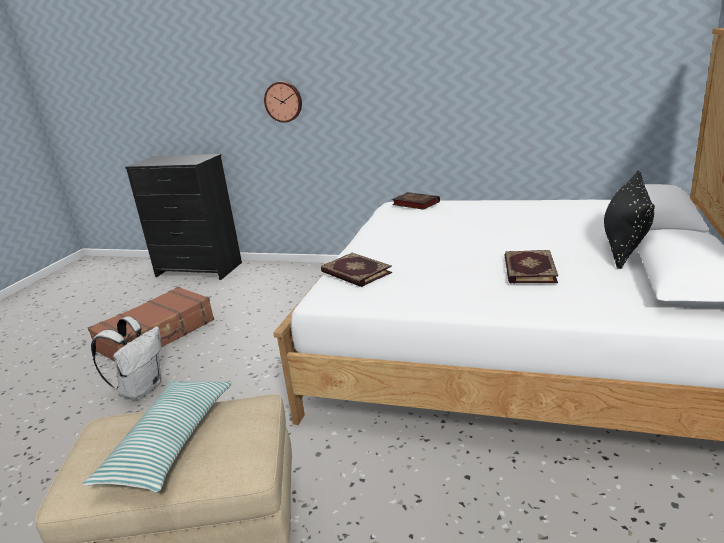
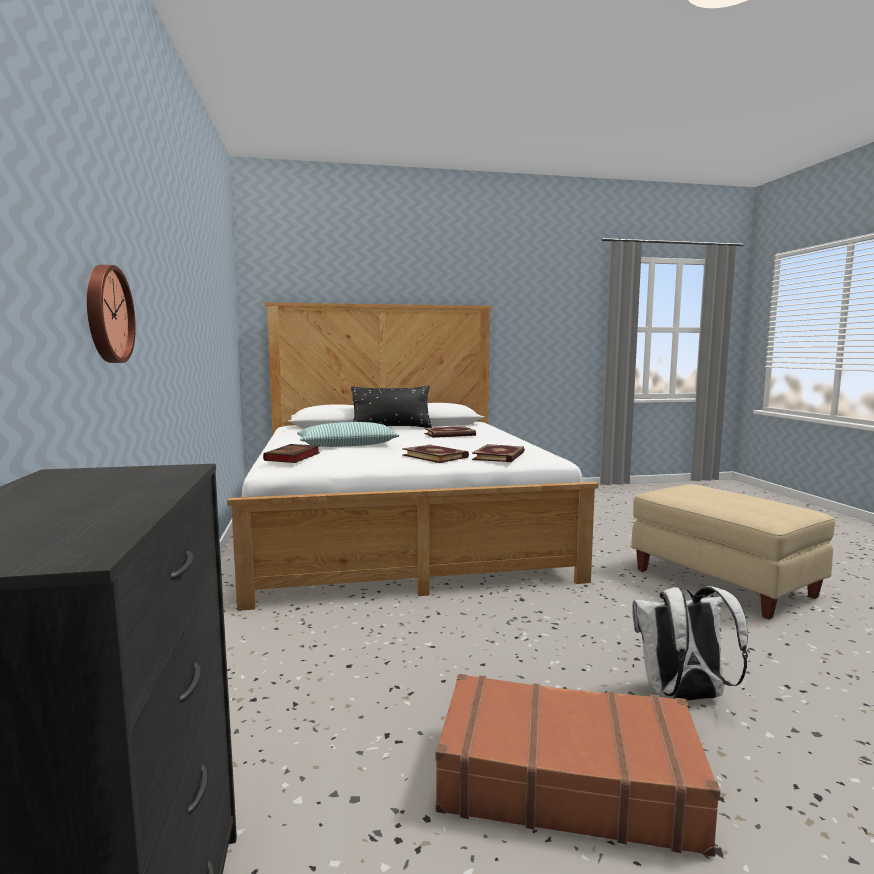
camera: 120 degrees left, 15 degrees down
pillow [83,380,232,492] -> pillow moved to [297,422,400,447]
none -> book [402,445,469,463]

